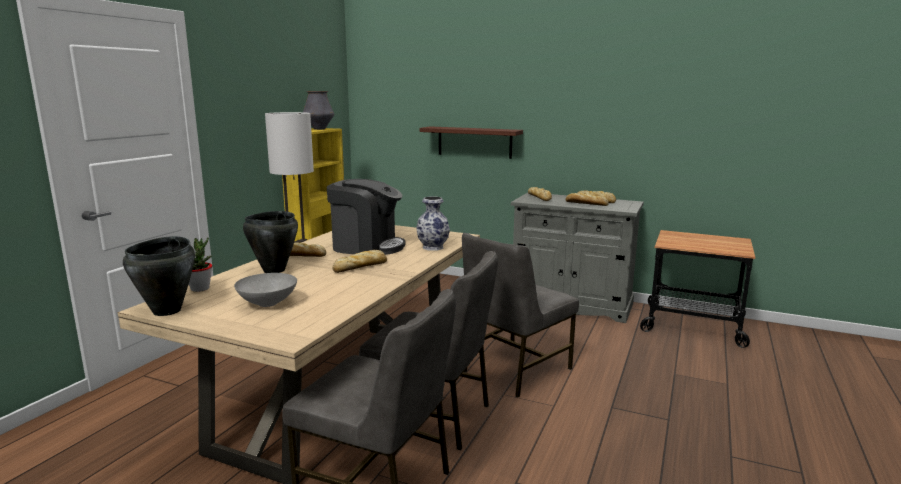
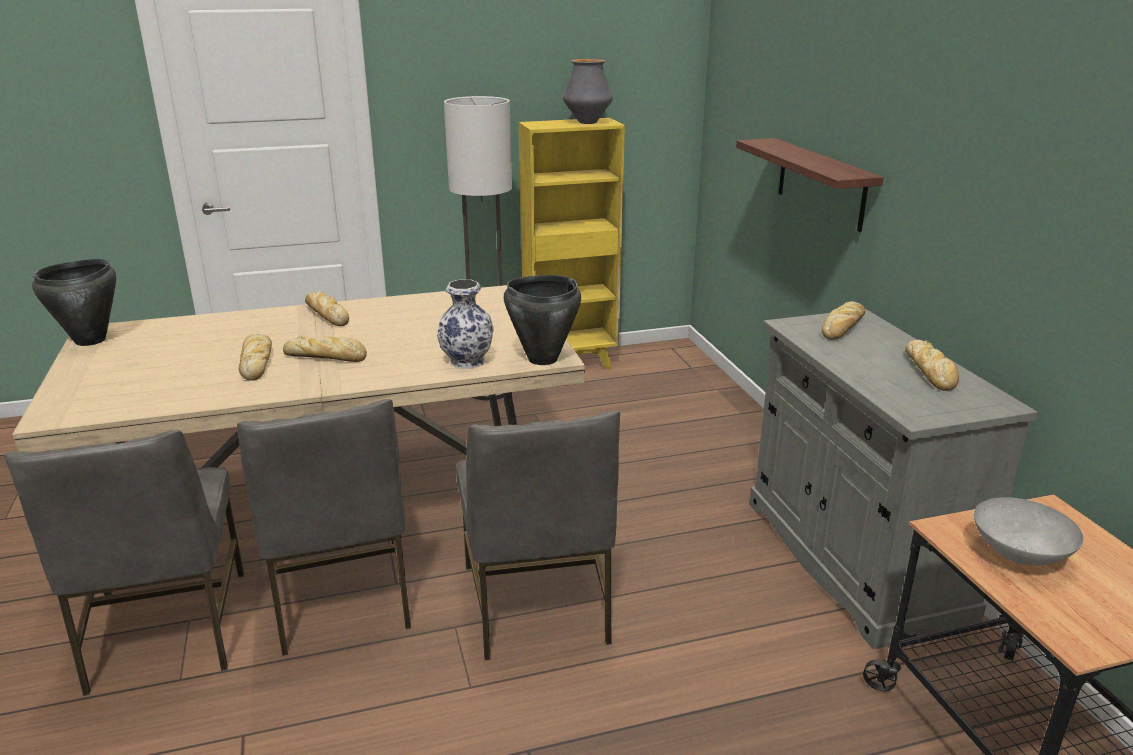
camera: 50 degrees right, 10 degrees up
potted plant [189,238,212,292] -> none
grey bowl [234,273,297,307] -> grey bowl moved to [974,497,1084,566]
black cooking pot [243,211,298,273] -> black cooking pot moved to [504,275,581,365]
coffee machine [327,179,405,255] -> none
grey chair [462,233,579,398] -> grey chair turned 105 degrees counterclockwise [456,411,620,660]
bread [566,193,609,206] -> bread moved to [239,334,272,381]

